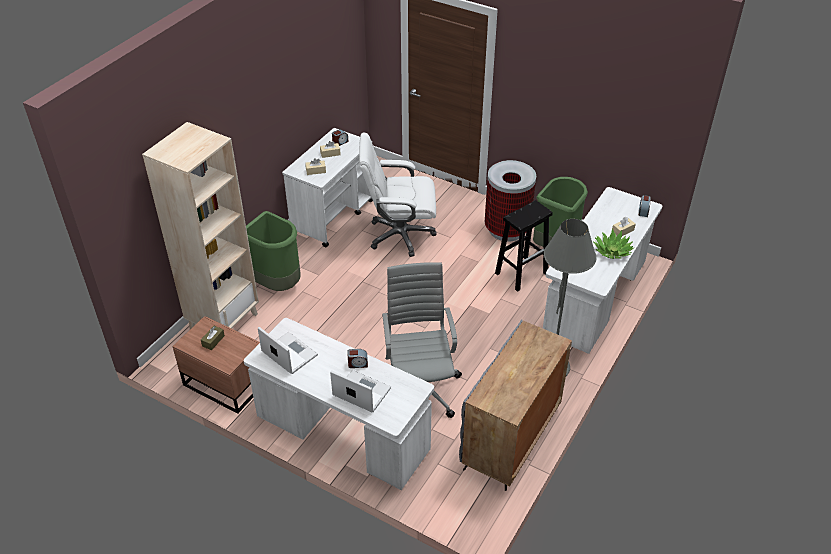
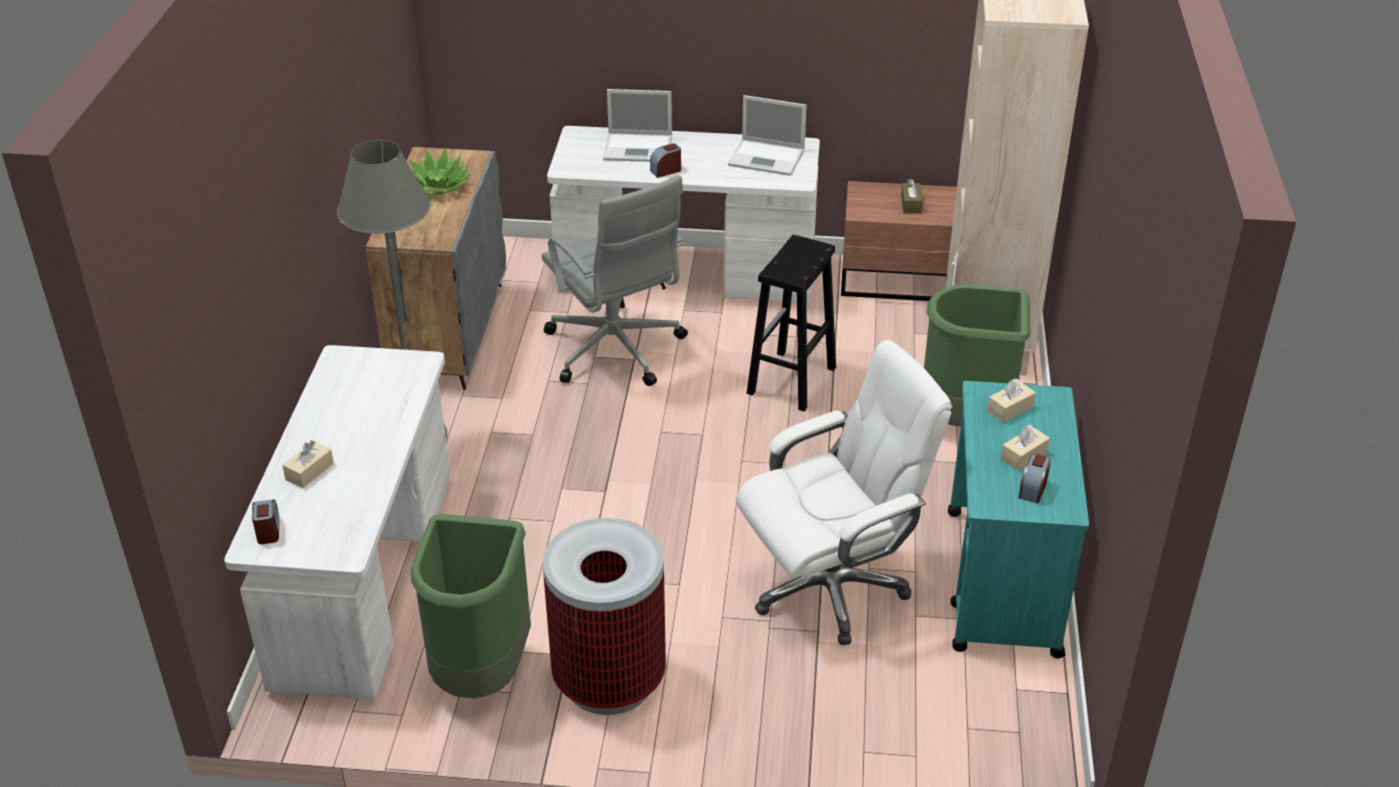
camera: 155 degrees right, 5 degrees down
white cart [282,128,373,247] -> turquoise cart [948,381,1089,658]
black stool [495,200,553,292] -> black stool moved to [747,235,836,412]
potted plant [594,229,634,259] -> potted plant moved to [408,148,471,195]

